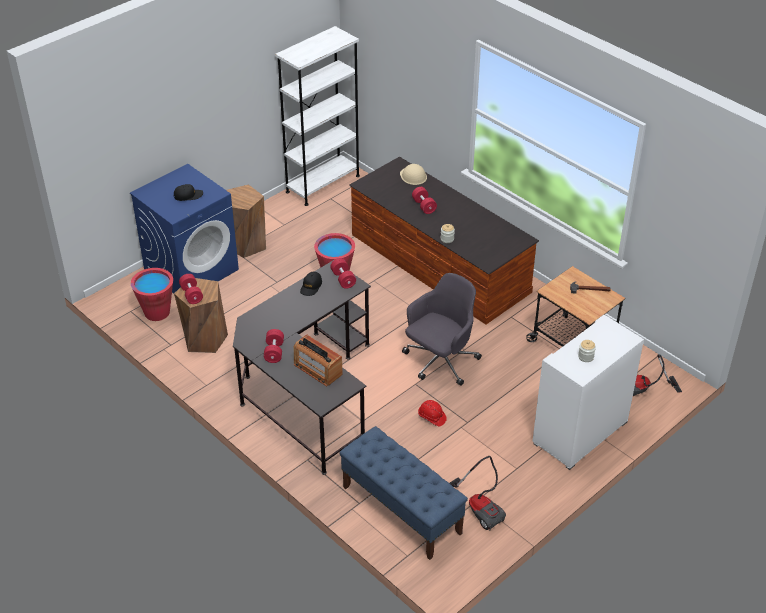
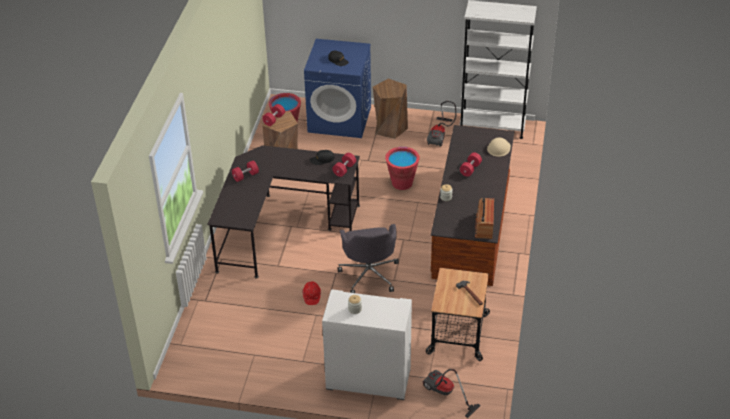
camera: 55 degrees right, 0 degrees up
radio [294,334,343,386] -> radio moved to [475,198,494,239]
blue bench [339,426,468,560] -> none
grey office chair [402,273,482,386] -> grey office chair turned 75 degrees clockwise [338,224,399,293]
vacuum cleaner [450,456,506,531] -> vacuum cleaner moved to [427,101,456,147]

